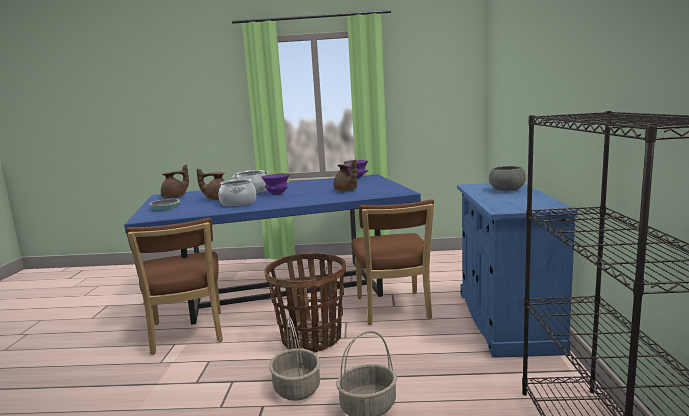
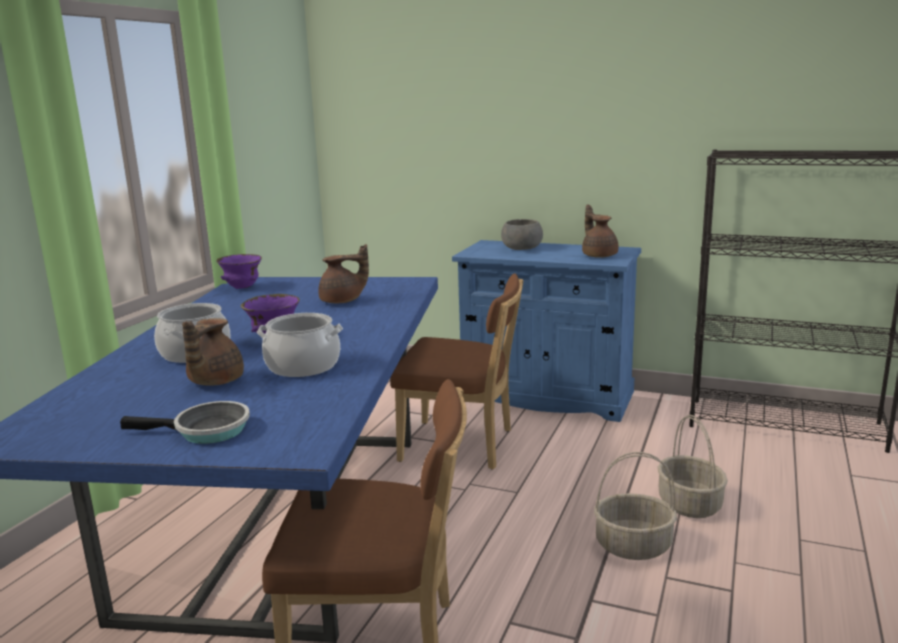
camera: 70 degrees left, 5 degrees up
brown teapot [161,165,189,198] -> brown teapot moved to [582,204,619,258]
basket [264,253,346,352] -> none

